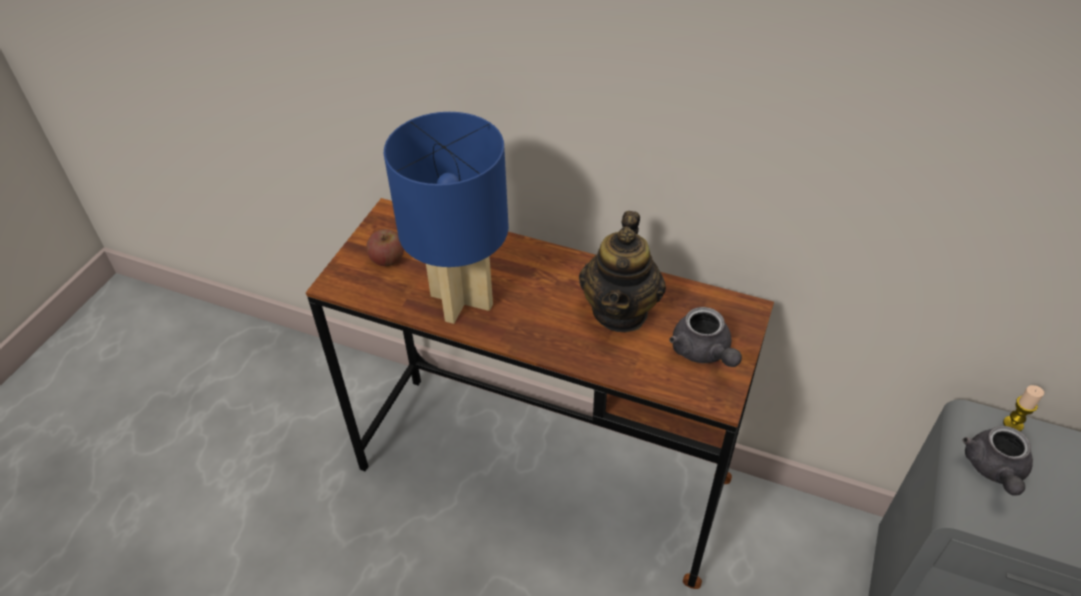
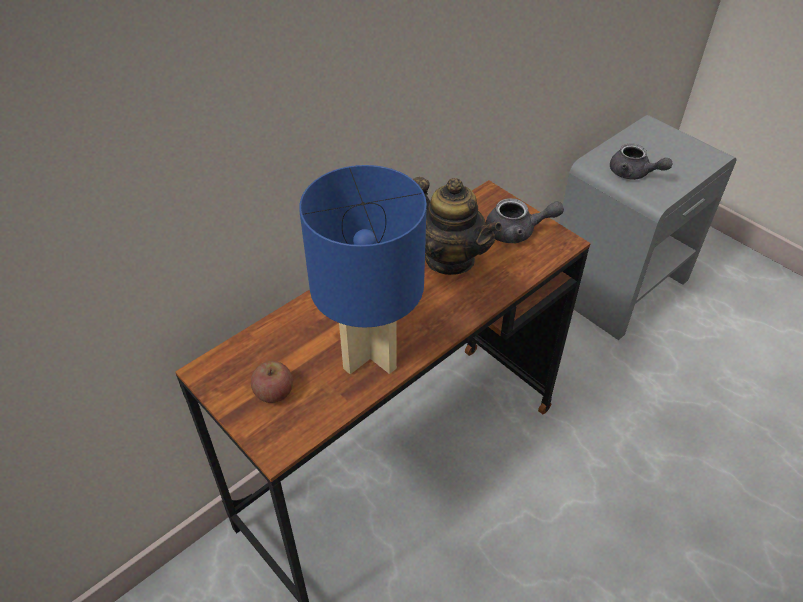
camera: 65 degrees left, 0 degrees up
candle [1003,385,1044,431] -> none

